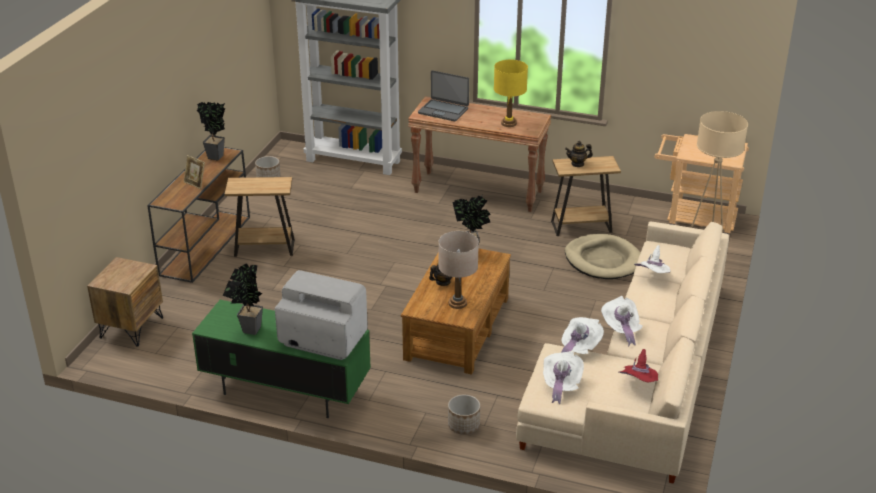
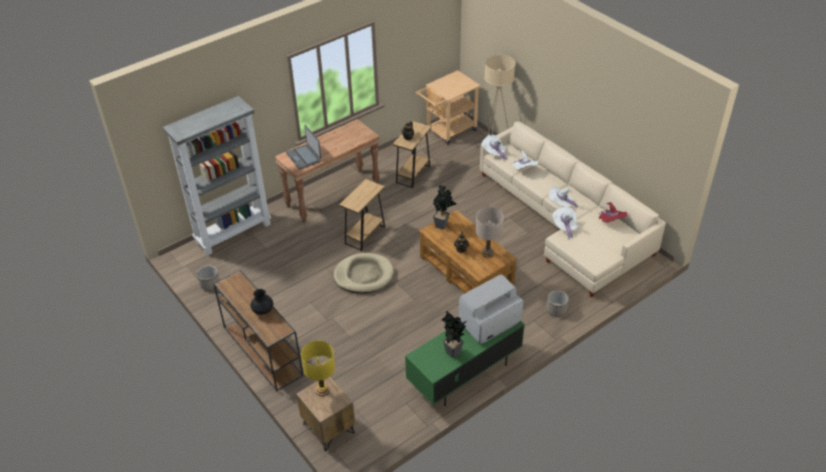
camera: 55 degrees left, 10 degrees up
picture frame [184,155,205,189] -> black vase [251,289,273,315]
potted plant [197,102,225,160] -> none
brown side table [224,177,295,257] -> brown side table moved to [339,179,385,251]
laptop [418,70,469,122] -> laptop turned 90 degrees clockwise [286,125,321,170]
yellow table lamp [494,60,528,127] -> yellow table lamp moved to [301,341,335,396]
white hat [543,351,584,404] -> white hat moved to [482,134,507,160]
beige dog bed [565,234,640,279] -> beige dog bed moved to [334,253,394,293]

